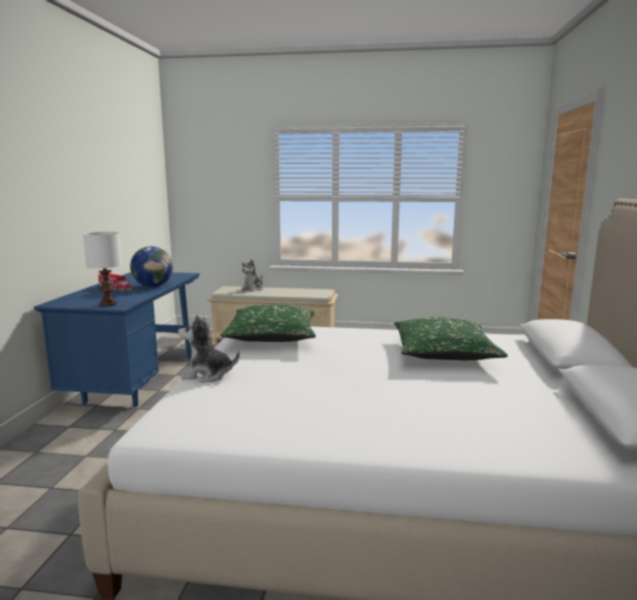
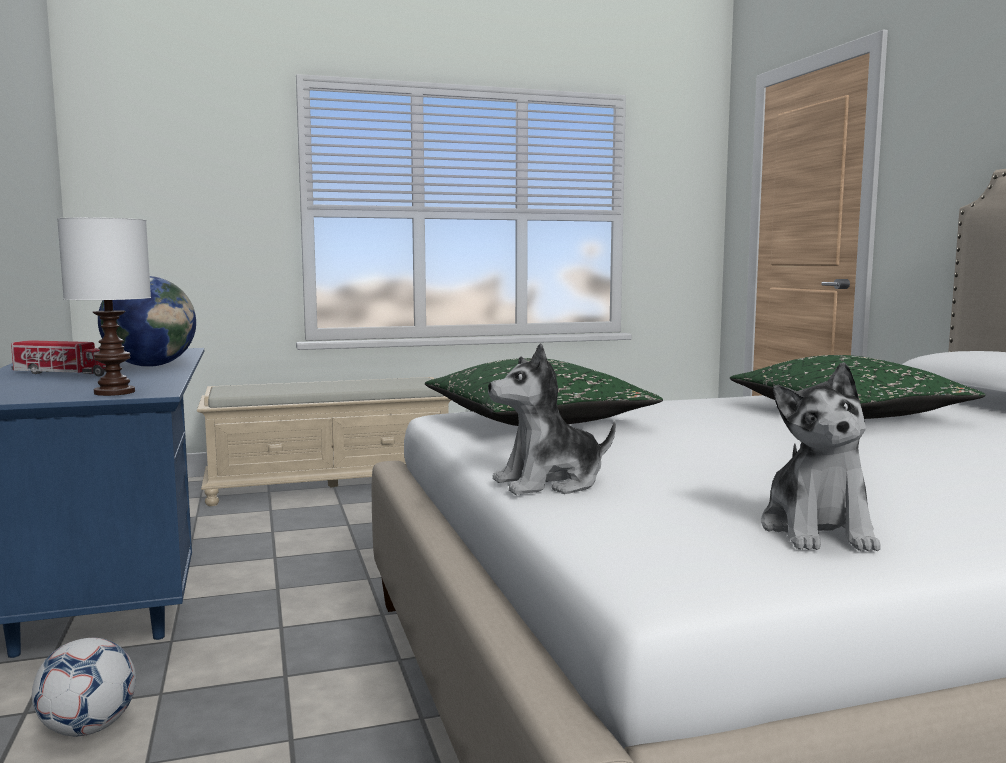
camera: 25 degrees left, 5 degrees down
plush toy [241,259,263,292] -> plush toy moved to [761,362,881,551]
none -> football [32,638,136,736]

